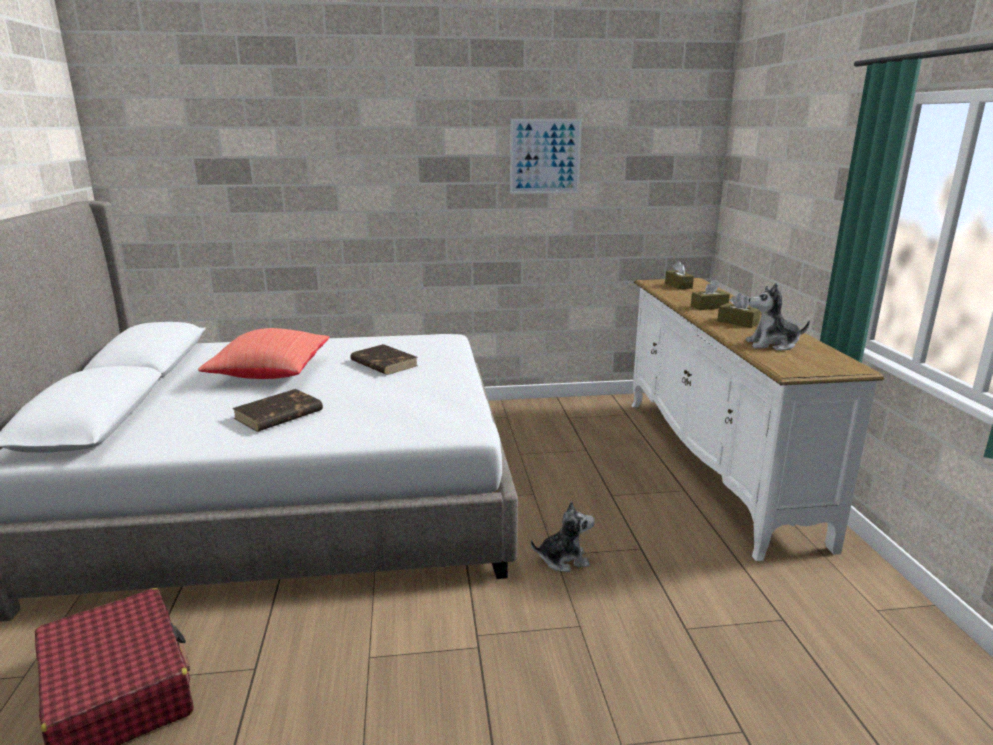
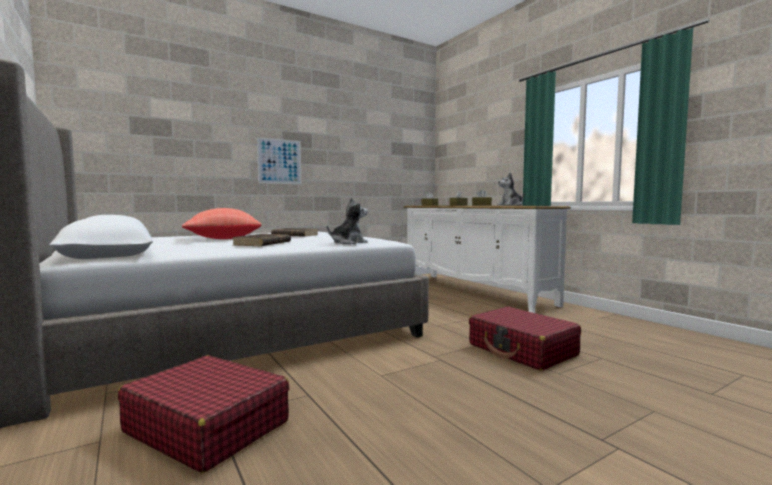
camera: 25 degrees left, 15 degrees down
picture [510,119,582,194] -> picture moved to [257,137,301,184]
plush toy [531,501,595,572] -> plush toy moved to [327,197,368,244]
none -> red suitcase [469,307,581,371]

